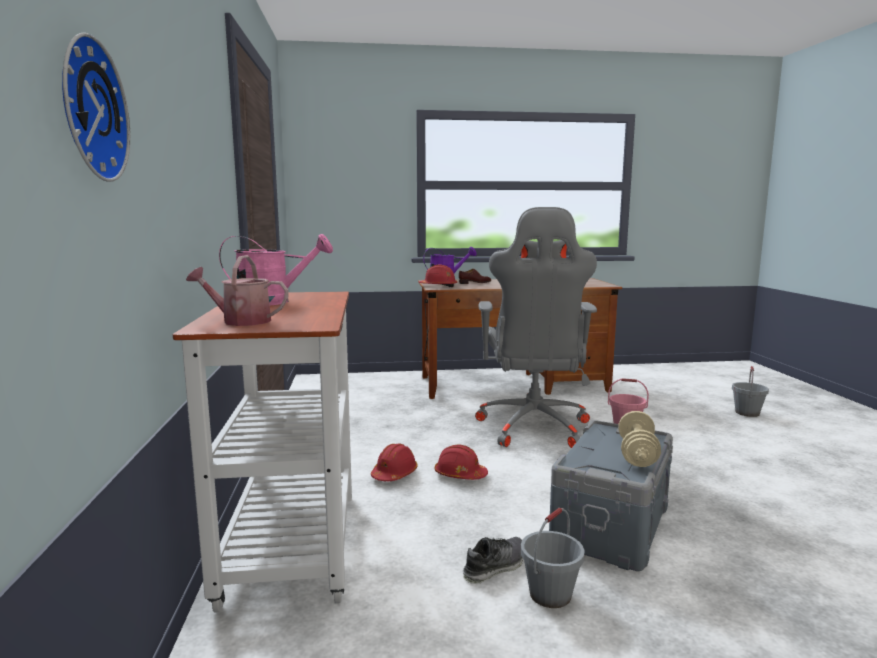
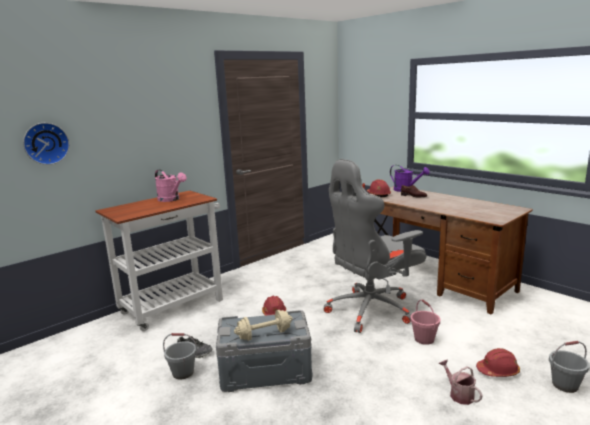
camera: 55 degrees right, 5 degrees up
watering can [186,255,289,326] -> watering can moved to [438,360,483,405]
red hard hat [371,444,418,481] -> red hard hat moved to [476,348,520,377]

